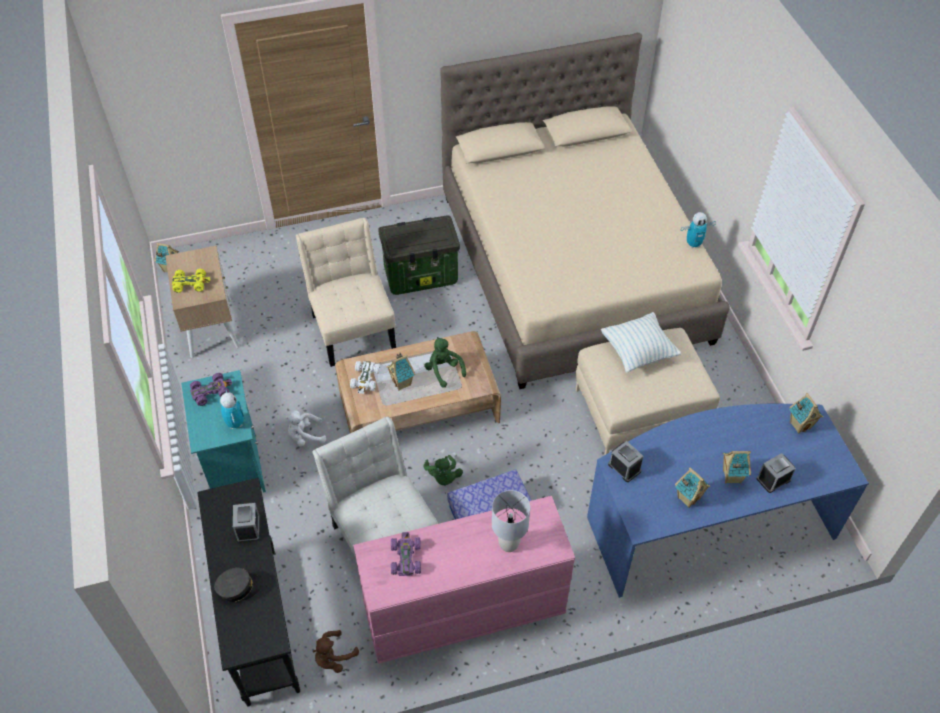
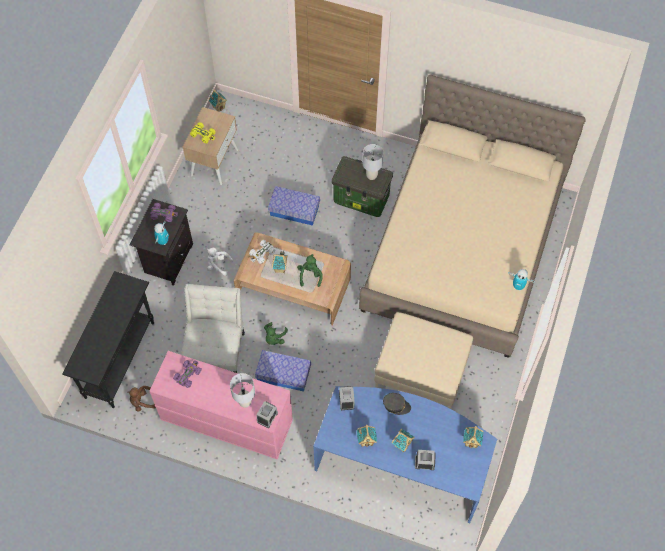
camera: 35 degrees right, 10 degrees up
turquoise nightstand [181,370,266,493] -> black nightstand [130,199,193,286]
grey cap [214,568,264,602] -> grey cap moved to [383,393,411,415]
alarm clock [233,503,260,543] -> alarm clock moved to [256,401,278,428]
beige chair [296,218,396,367] -> storage box [268,186,320,226]
pillow [601,312,681,373] -> none
none -> grey table lamp [362,144,383,180]

